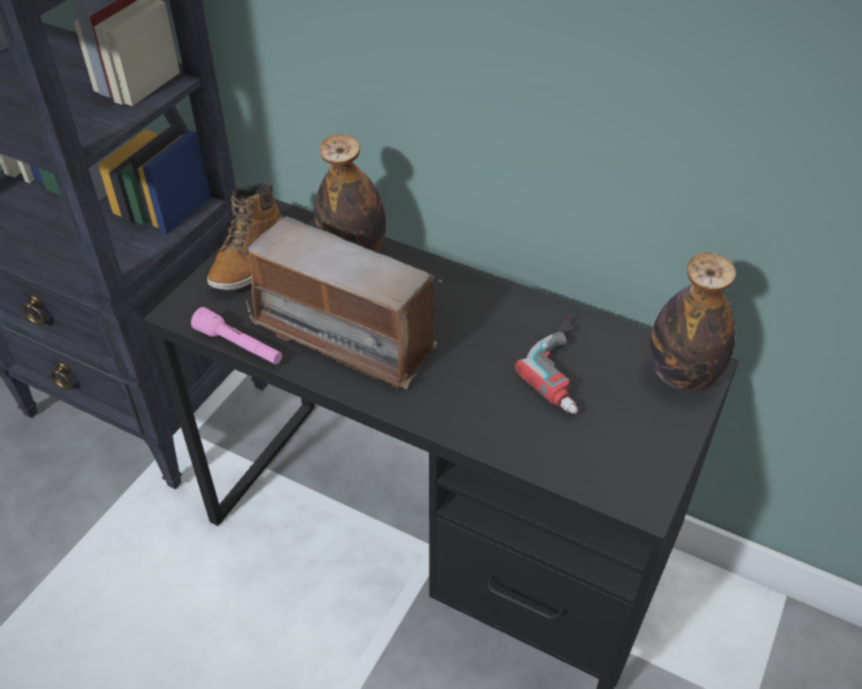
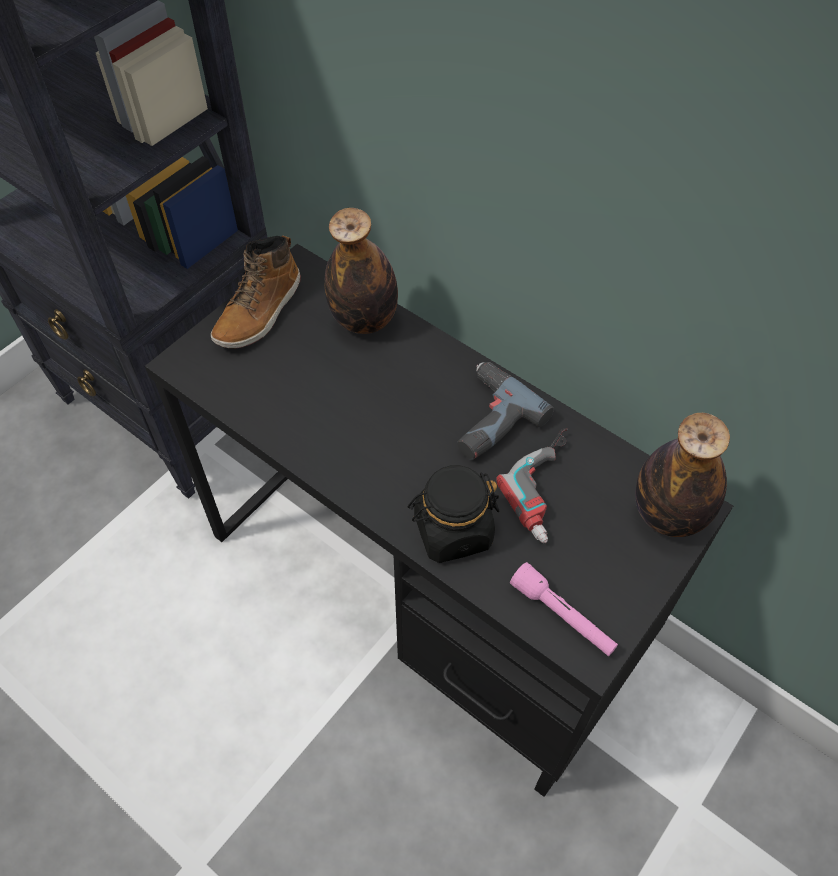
camera: 10 degrees right, 10 degrees up
pink flashlight [191,307,282,364] -> pink flashlight moved to [510,562,618,657]
radio [246,216,442,390] -> none
none -> black jar [408,465,499,563]
none -> power drill [457,362,554,460]

